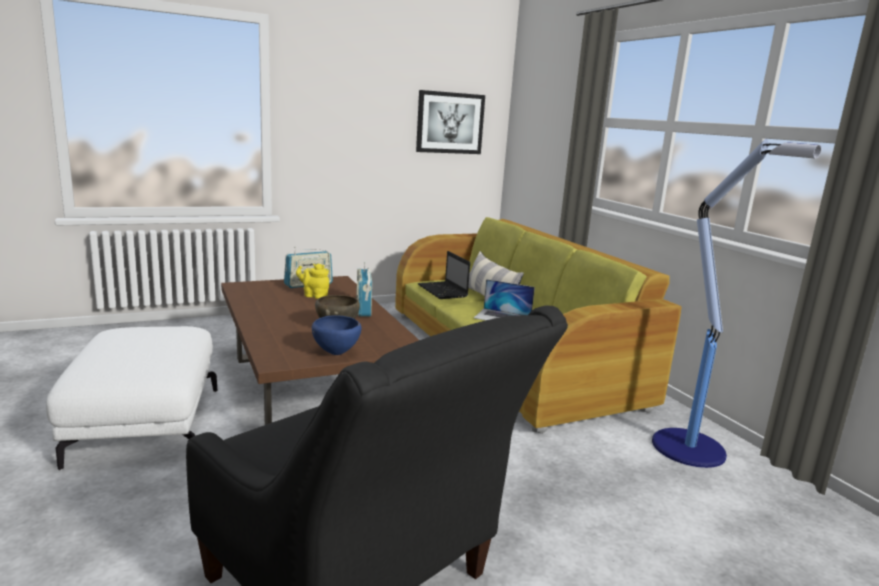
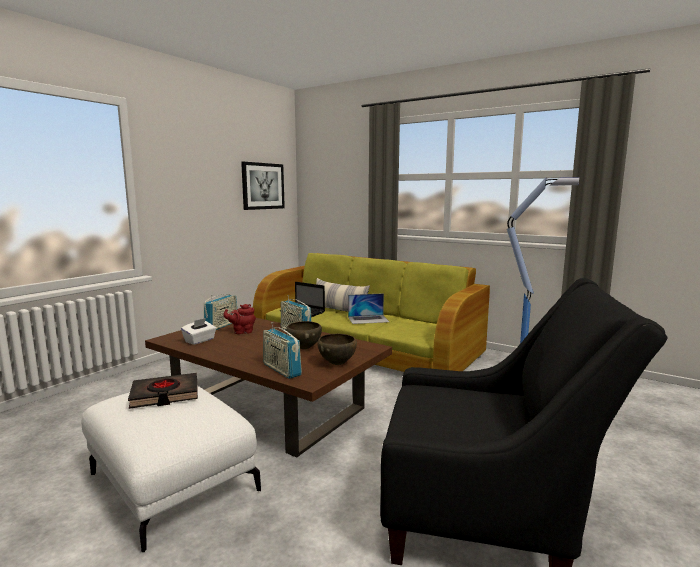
camera: 30 degrees left, 5 degrees down
yellow teapot [296,264,329,299] -> red teapot [224,304,256,334]
blue bowl [312,316,361,355] -> brown bowl [317,334,357,365]
none -> black book [128,373,198,409]
none -> white tissue box [181,318,216,345]
none -> radio [263,322,302,379]

